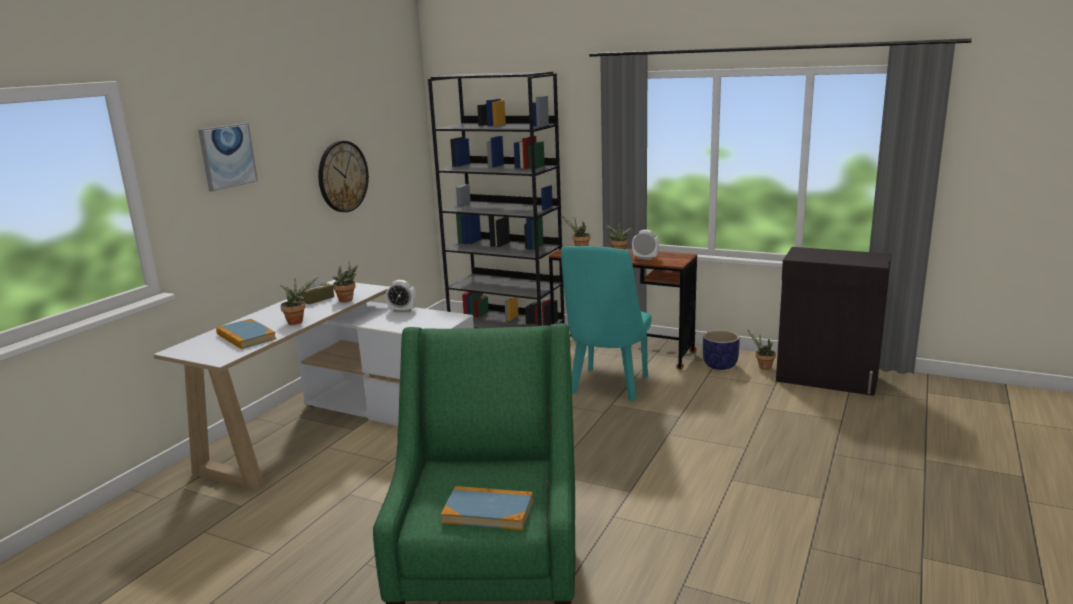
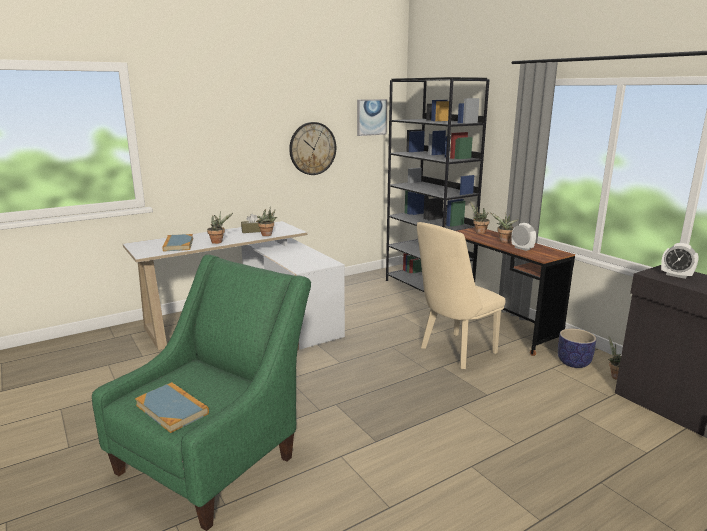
camera: 30 degrees right, 0 degrees up
picture [198,123,258,191] -> picture moved to [357,99,387,136]
alarm clock [386,280,416,312] -> alarm clock moved to [661,243,699,279]
turquoise chair [561,246,652,401] -> beige chair [417,222,506,369]

